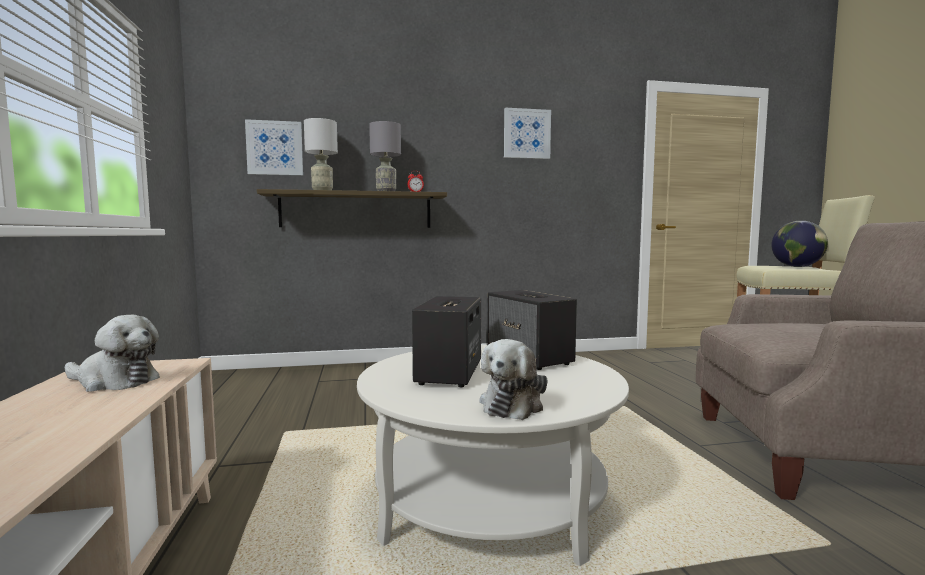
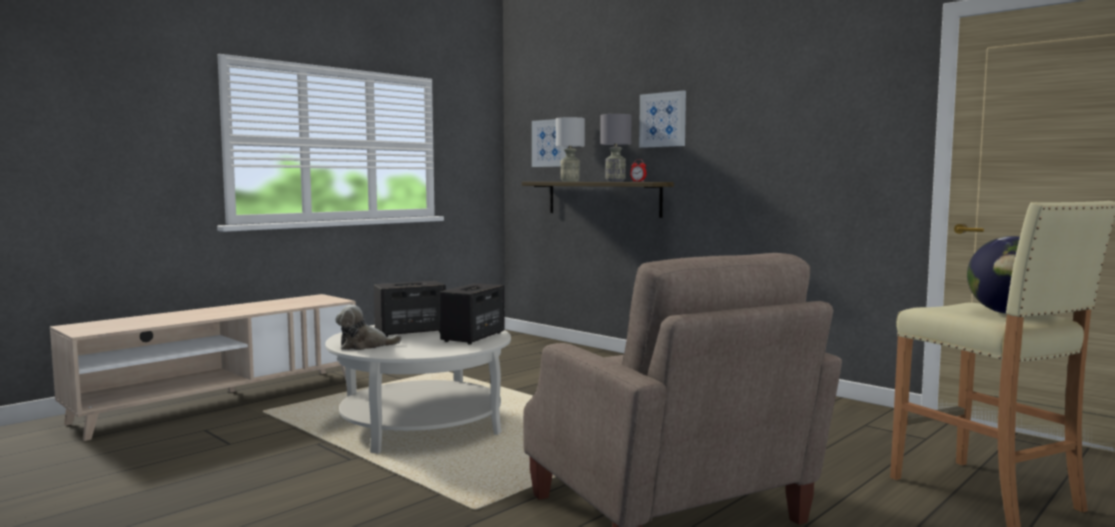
camera: 55 degrees right, 0 degrees up
plush toy [65,315,160,392] -> none
picture [504,108,551,159] -> picture moved to [639,90,686,148]

